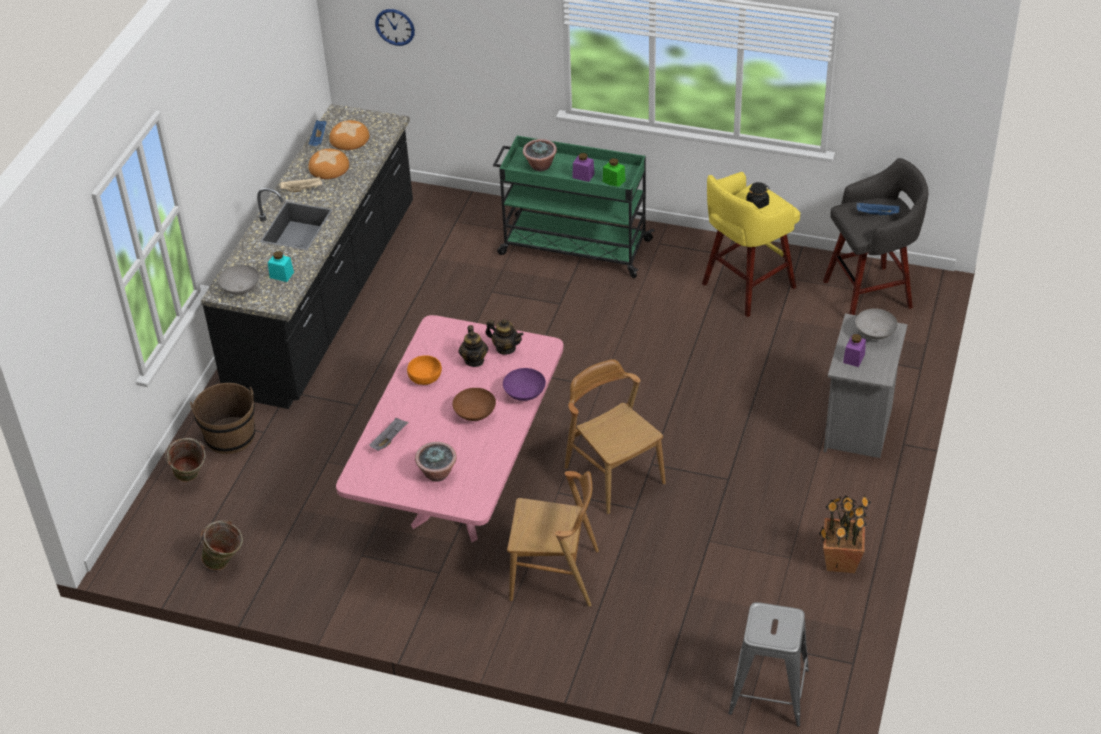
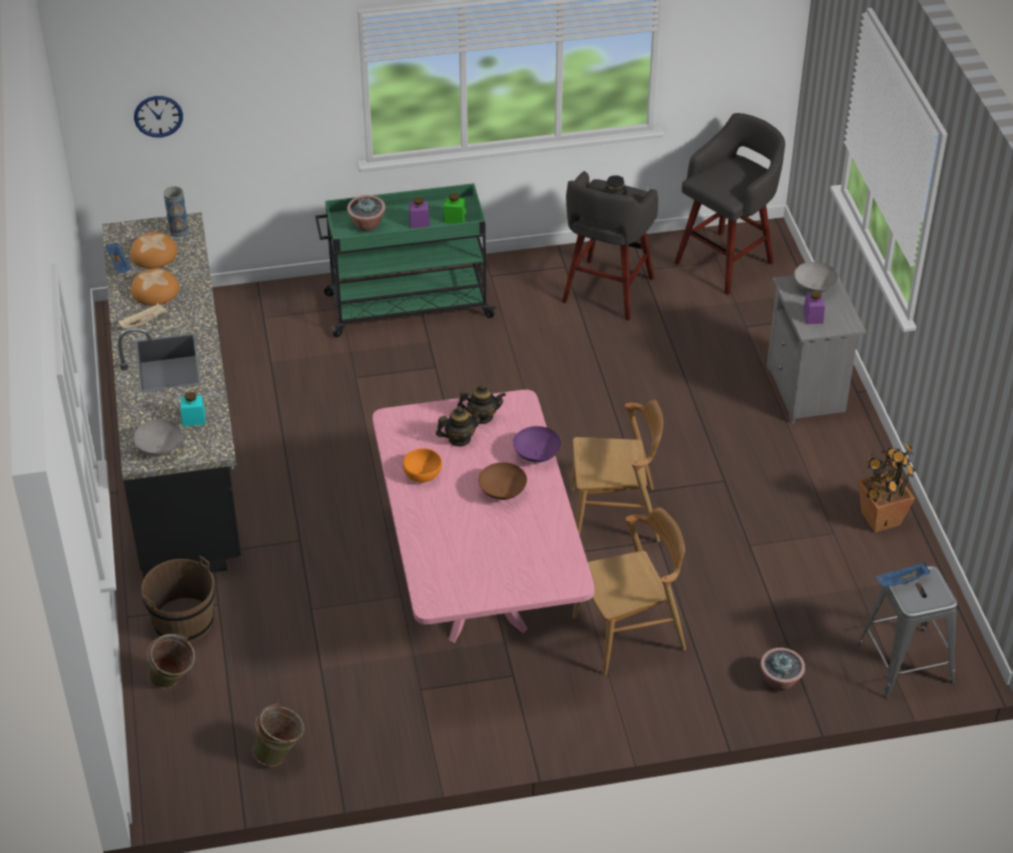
camera: 30 degrees left, 0 degrees up
grey tray [369,417,409,451] -> none
potted plant [415,442,457,482] -> potted plant moved to [760,648,805,691]
teapot [458,325,488,367] -> teapot turned 75 degrees counterclockwise [436,406,483,447]
brown chair [565,359,666,514] -> brown chair turned 150 degrees clockwise [570,399,663,542]
yellow stool [702,172,800,317] -> grey stool [562,171,658,320]
blue tray [857,202,900,216] -> blue tray moved to [876,563,930,588]
none -> vase [163,186,189,237]

